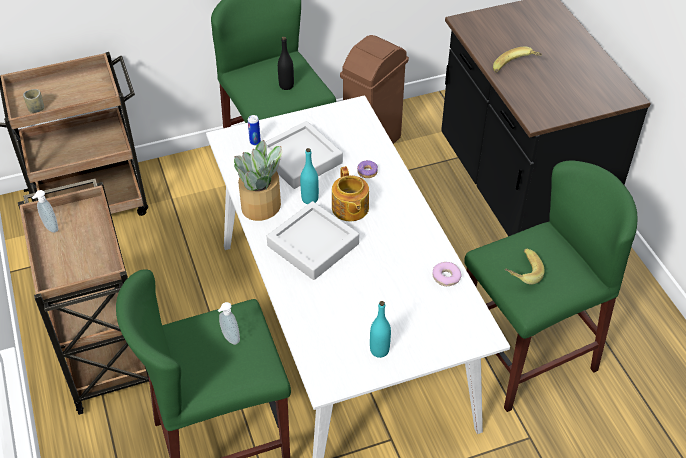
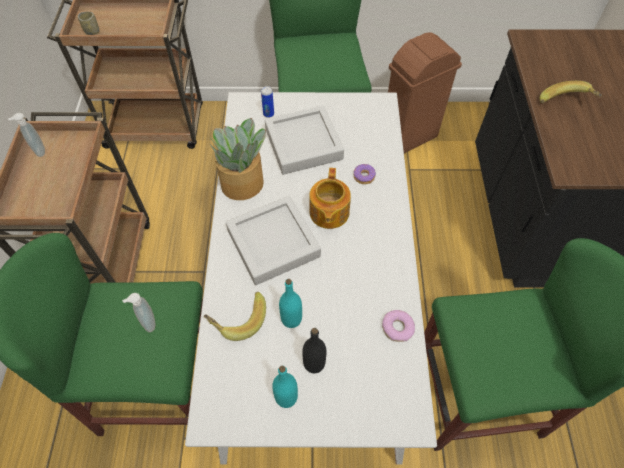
camera: 20 degrees right, 10 degrees up
black bottle [278,37,294,90] -> black bottle moved to [302,328,326,373]
turquoise bottle [300,148,319,204] -> turquoise bottle moved to [279,279,302,328]
banana [505,248,545,285] -> banana moved to [204,292,266,341]

